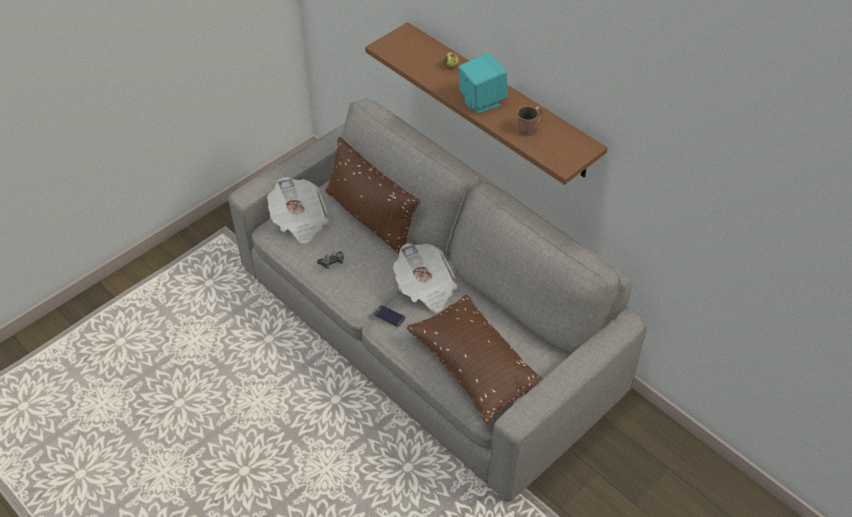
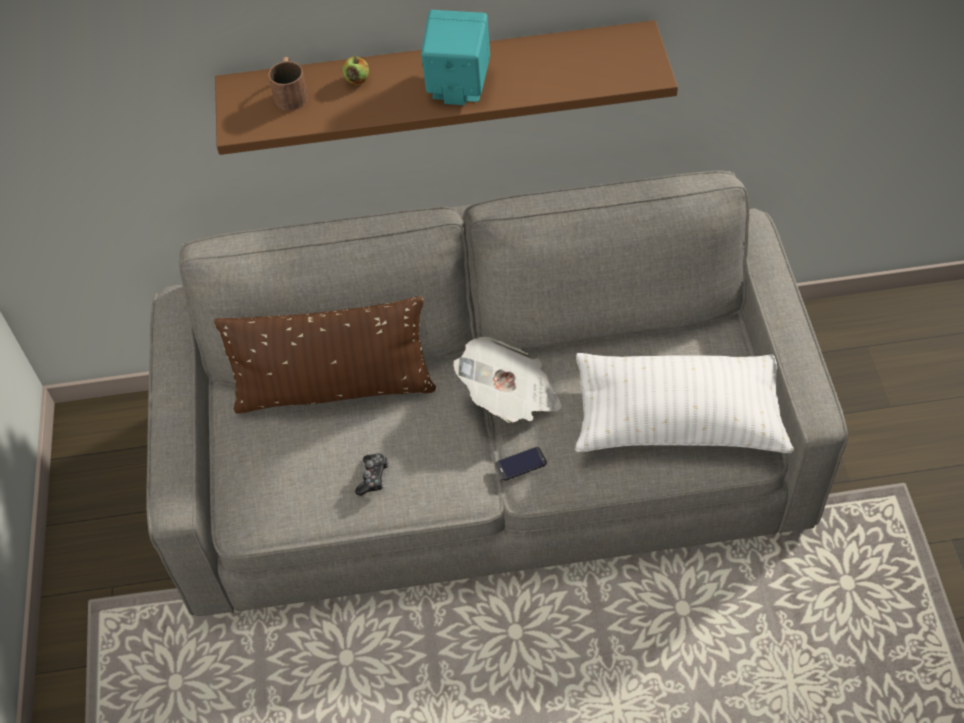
camera: 50 degrees left, 5 degrees up
newspaper [267,177,329,244] -> none
brown pillow [406,294,543,424] -> white pillow [575,353,794,453]
brown mug [516,106,543,136] -> brown mug moved to [269,57,308,111]

